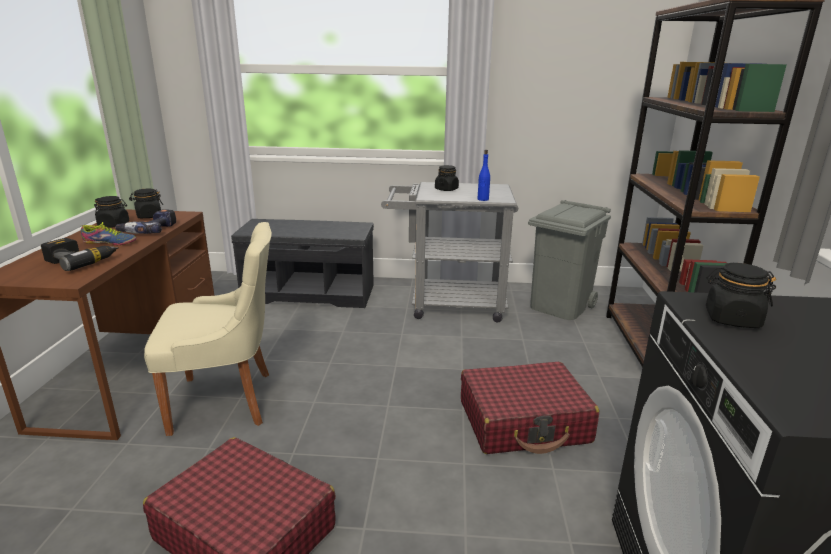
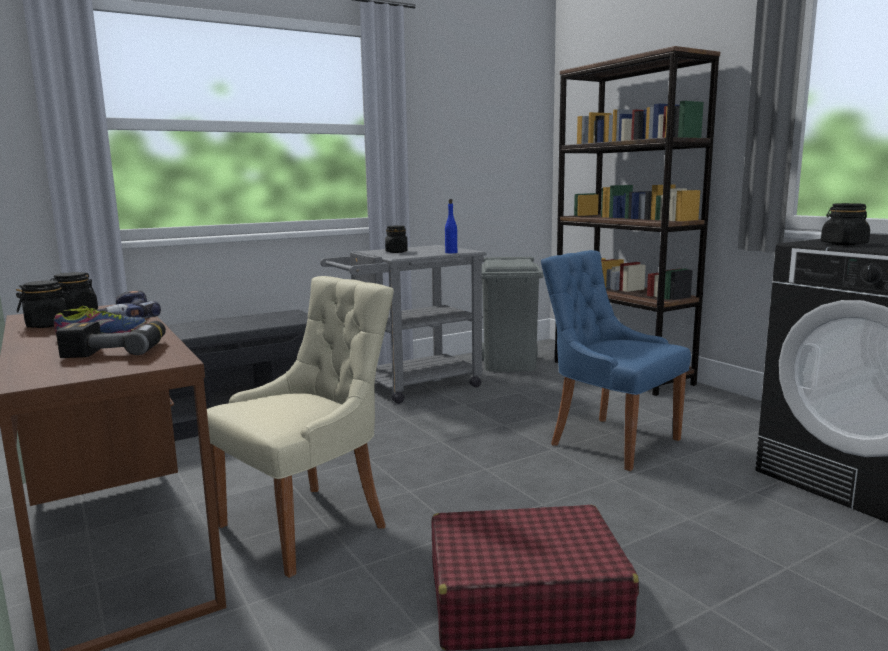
camera: 35 degrees left, 10 degrees down
red suitcase [461,362,599,454] -> blue chair [541,250,691,471]

